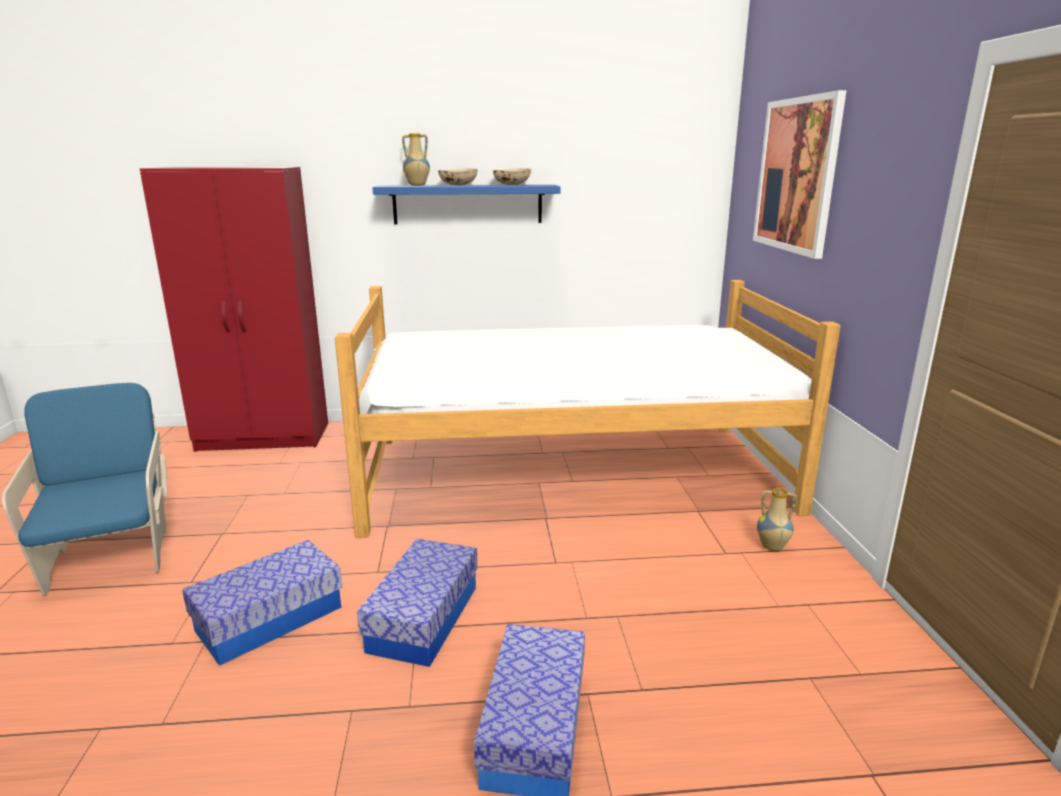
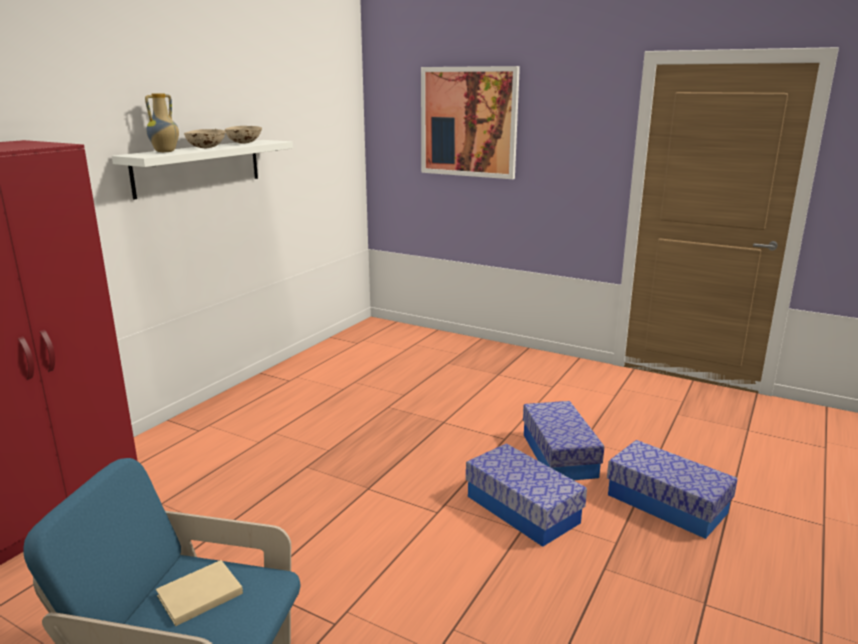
camera: 55 degrees left, 0 degrees up
storage box [182,540,343,666] -> storage box moved to [523,401,604,480]
bed [335,280,841,538] -> none
blue shelf [372,185,561,224] -> white shelf [112,140,293,200]
vase [757,488,797,551] -> none
none -> beige book [156,560,243,626]

